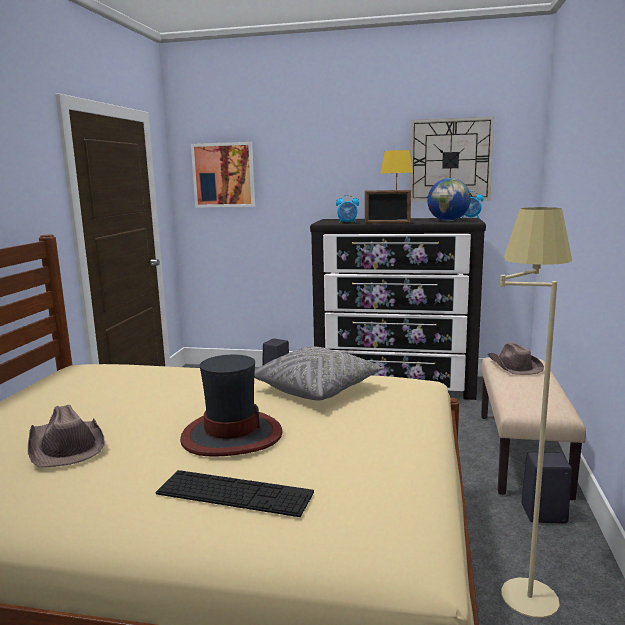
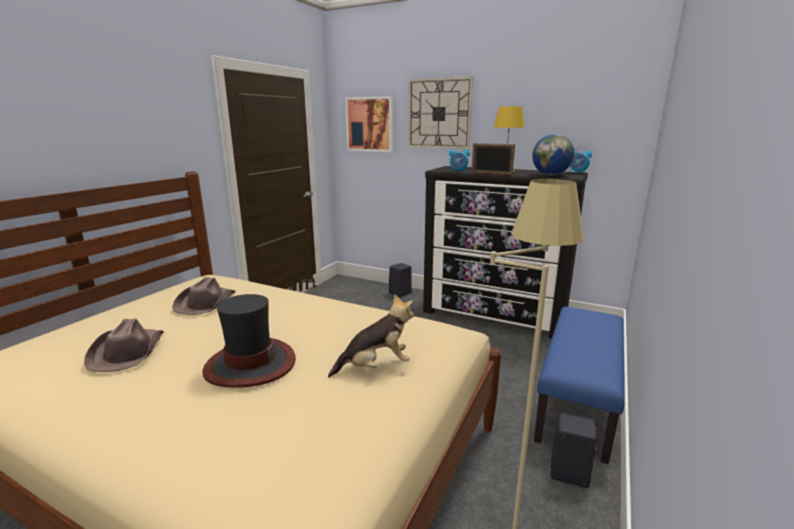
camera: 15 degrees right, 5 degrees up
keyboard [156,470,314,517] -> none
grey pillow [254,346,383,400] -> none
wall clock [410,117,494,202] -> wall clock moved to [408,76,473,149]
beige bench [481,357,586,500] -> blue bench [534,307,624,464]
brown hat [488,343,544,375] -> brown hat moved to [172,277,235,315]
none -> plush toy [328,294,414,377]

